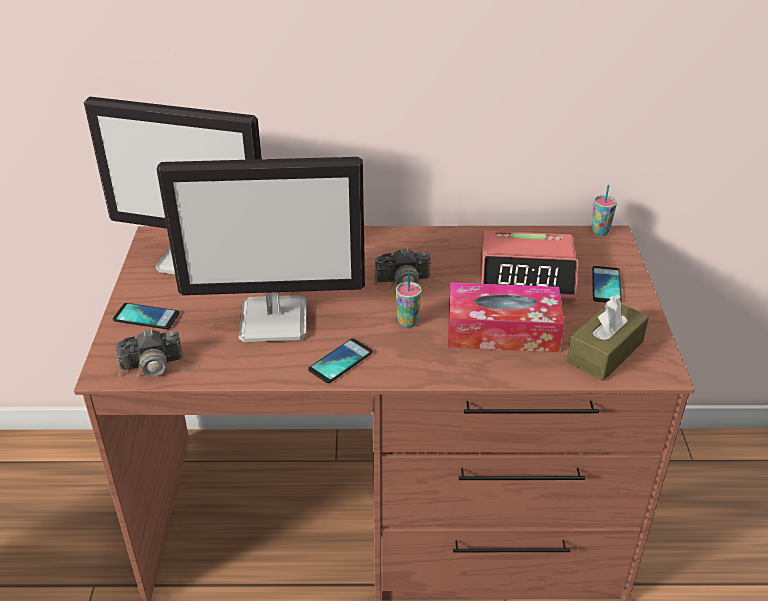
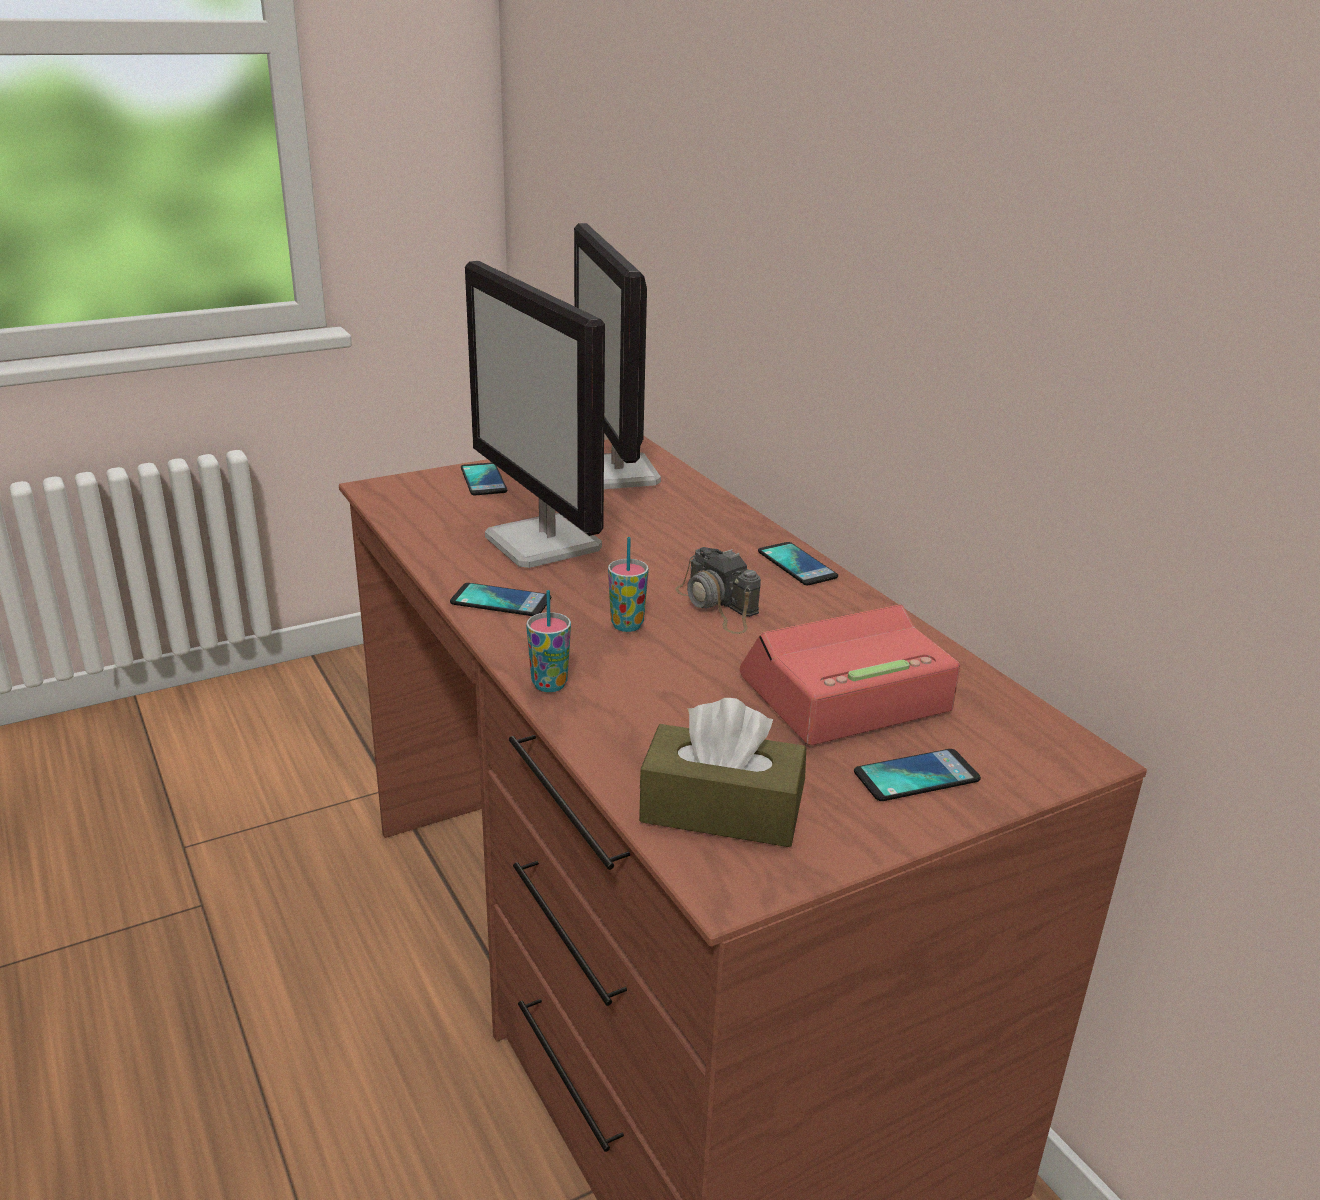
camera: 60 degrees right, 10 degrees down
camera [116,329,200,380] -> none
tissue box [448,283,564,353] -> none
alarm clock [481,230,579,301] -> alarm clock turned 90 degrees clockwise [740,604,960,745]
cup [591,185,617,236] -> cup moved to [526,590,571,692]
none -> phone [758,542,838,586]

